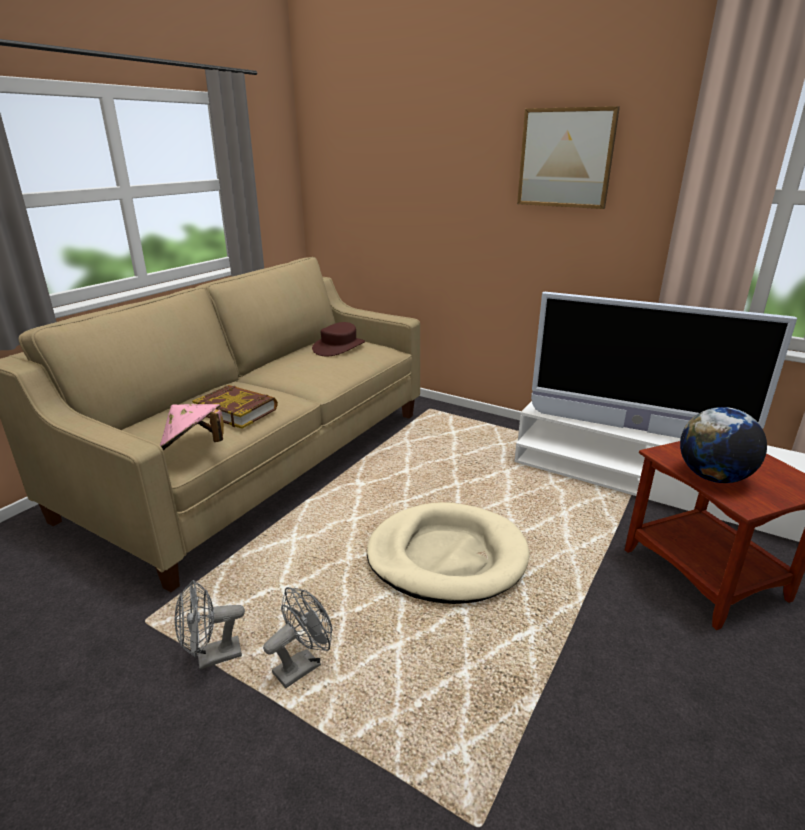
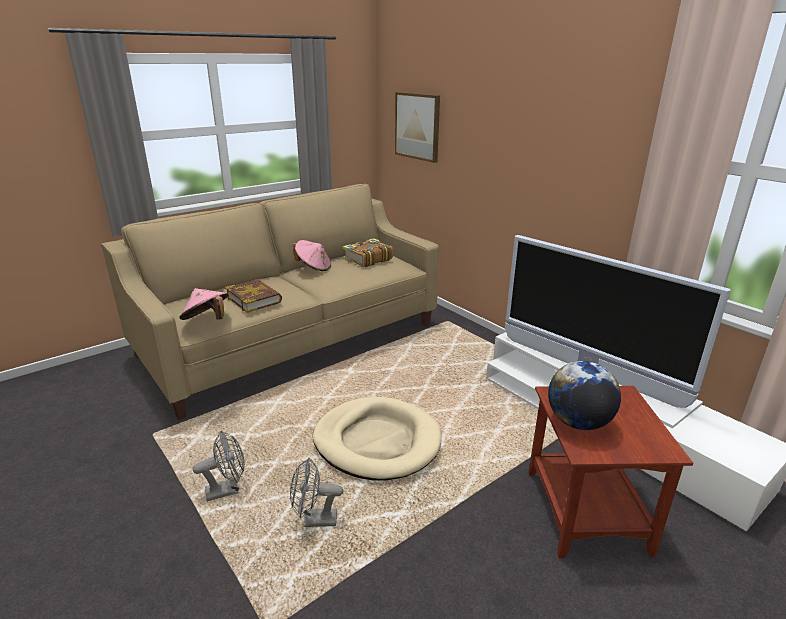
camera: 20 degrees right, 0 degrees up
grey fan [175,580,245,669] -> grey fan moved to [290,457,343,527]
brown hat [312,322,365,356] -> book [343,238,393,267]
picture [517,106,620,209] -> picture moved to [395,92,440,163]
none -> pink hat [293,240,331,271]

